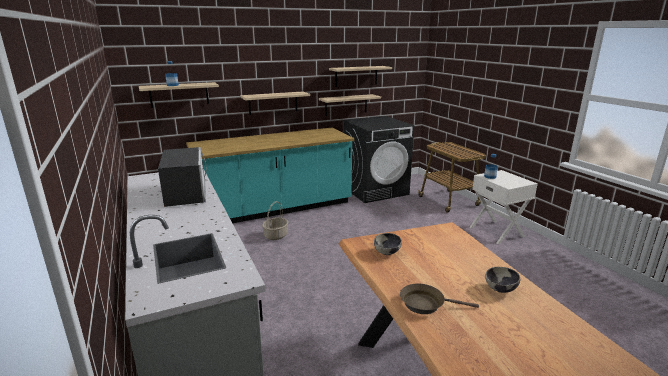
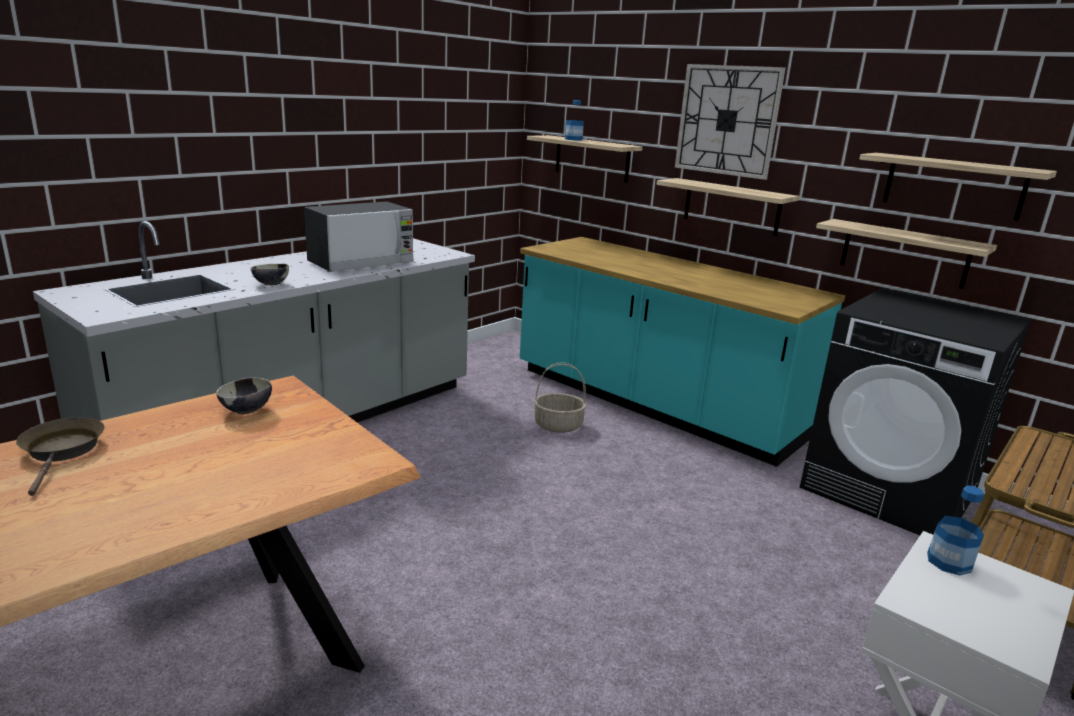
camera: 65 degrees right, 0 degrees up
bowl [485,267,520,293] -> bowl moved to [251,264,289,286]
none -> wall clock [675,64,786,180]

